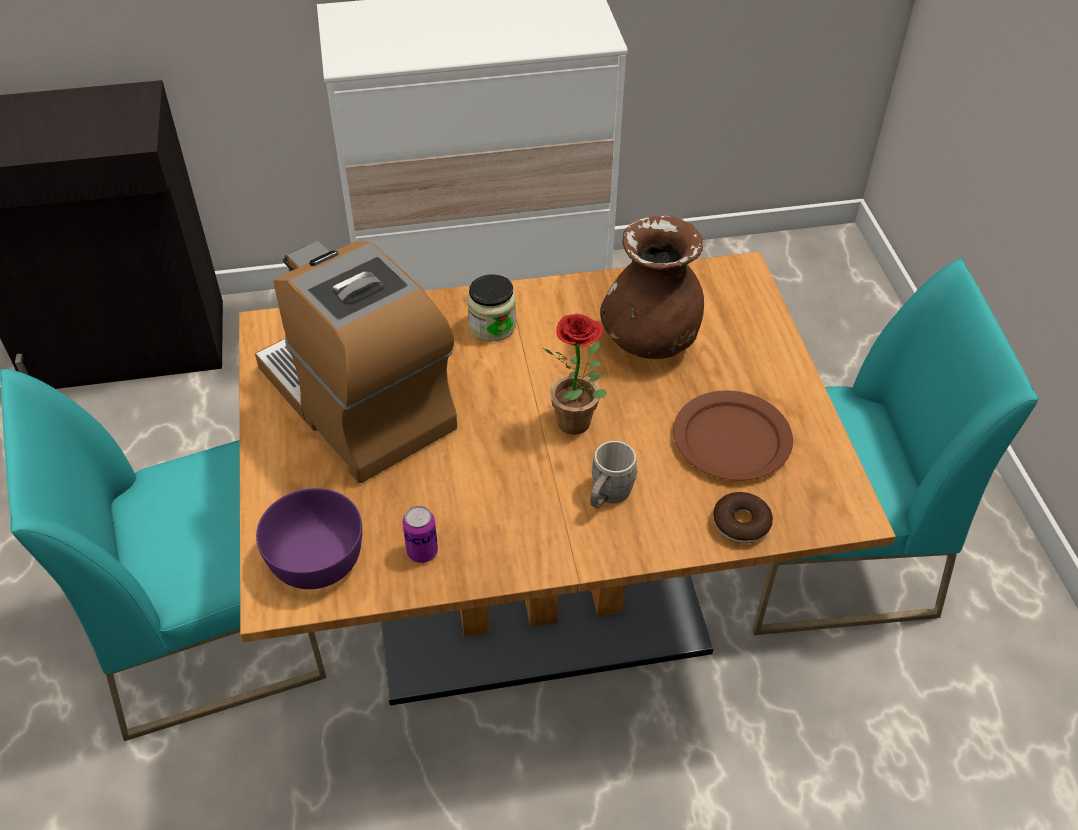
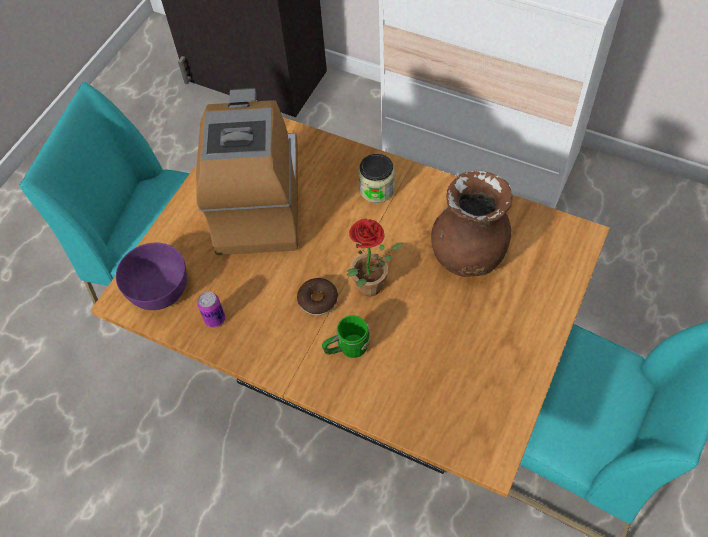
camera: 40 degrees right, 10 degrees up
grey mug [591,441,638,509] -> green mug [322,315,370,358]
brown plate [673,390,793,481] -> none
donut [713,492,773,544] -> donut moved to [297,278,338,315]

